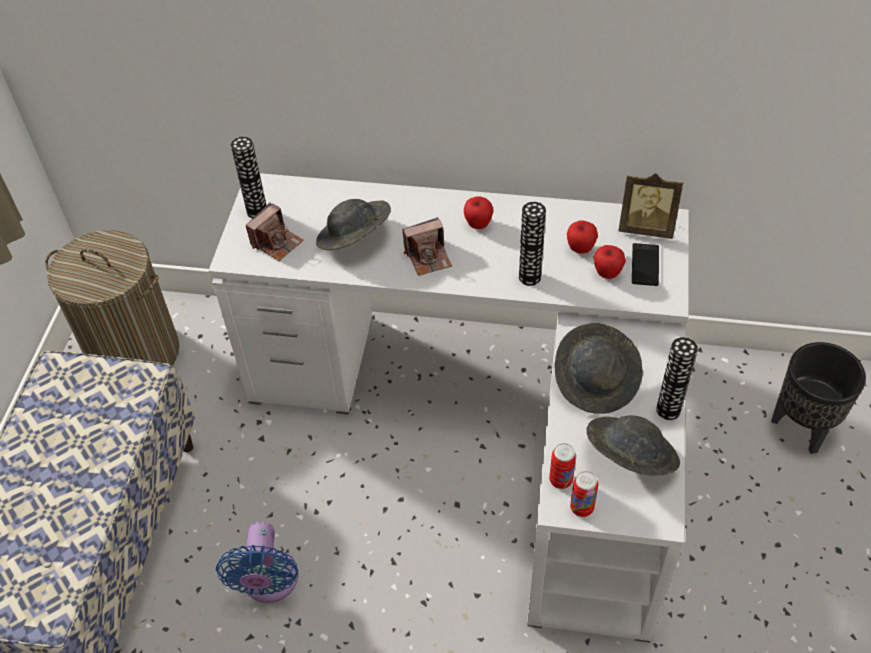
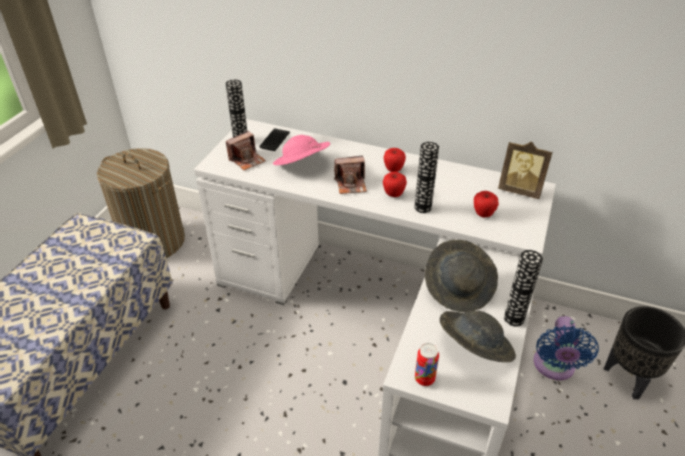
camera: 10 degrees right, 10 degrees down
blue fan [216,522,298,603] -> blue fan moved to [534,316,599,380]
grey hat [316,199,391,250] -> pink hat [273,135,330,165]
can [549,443,576,489] -> none
apple [567,221,598,254] -> apple moved to [383,171,407,197]
phone [632,243,659,286] -> phone moved to [259,129,290,151]

